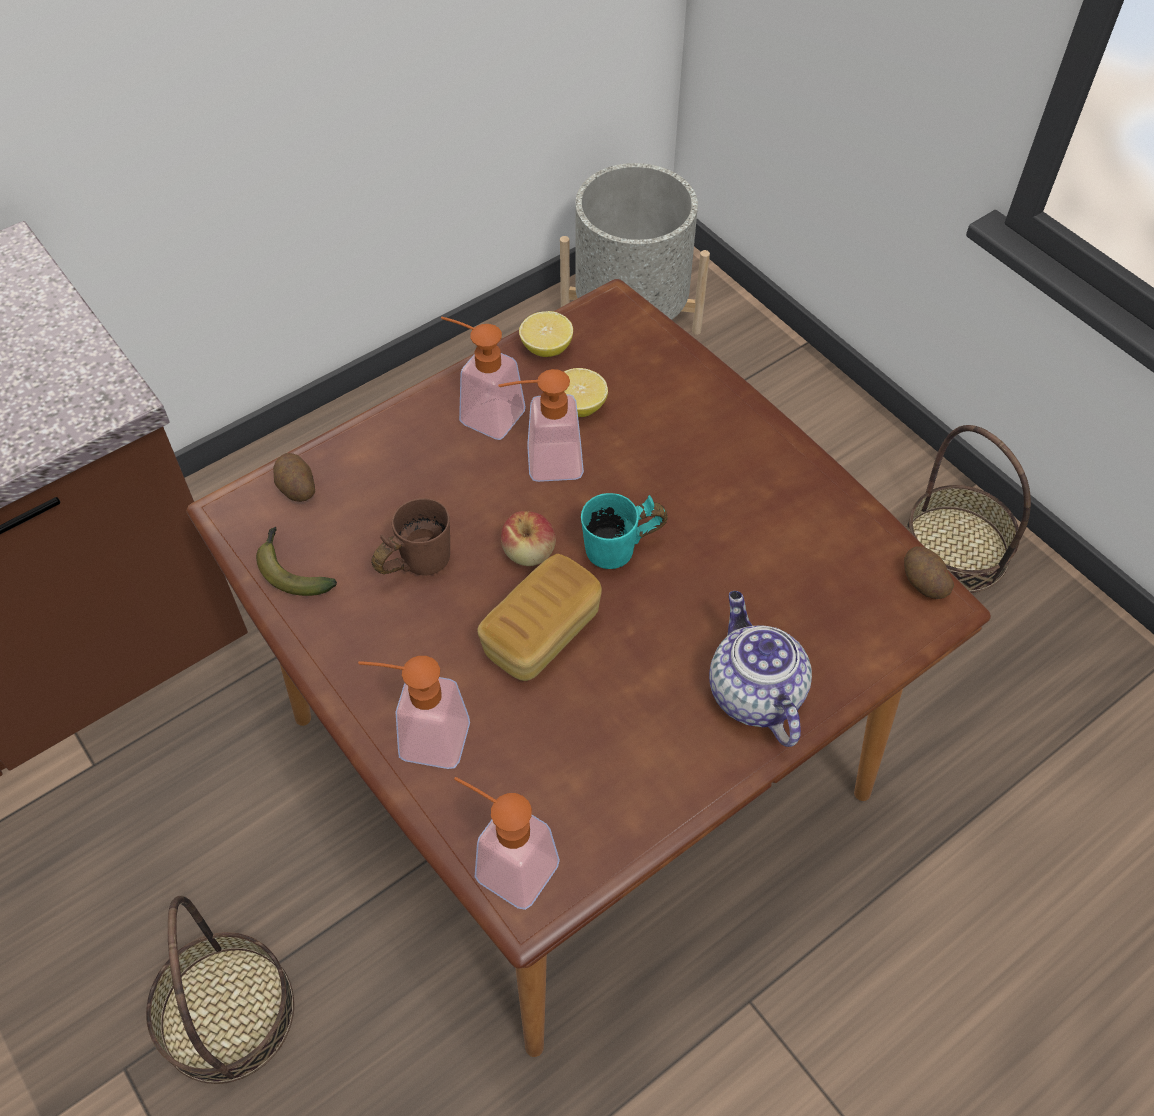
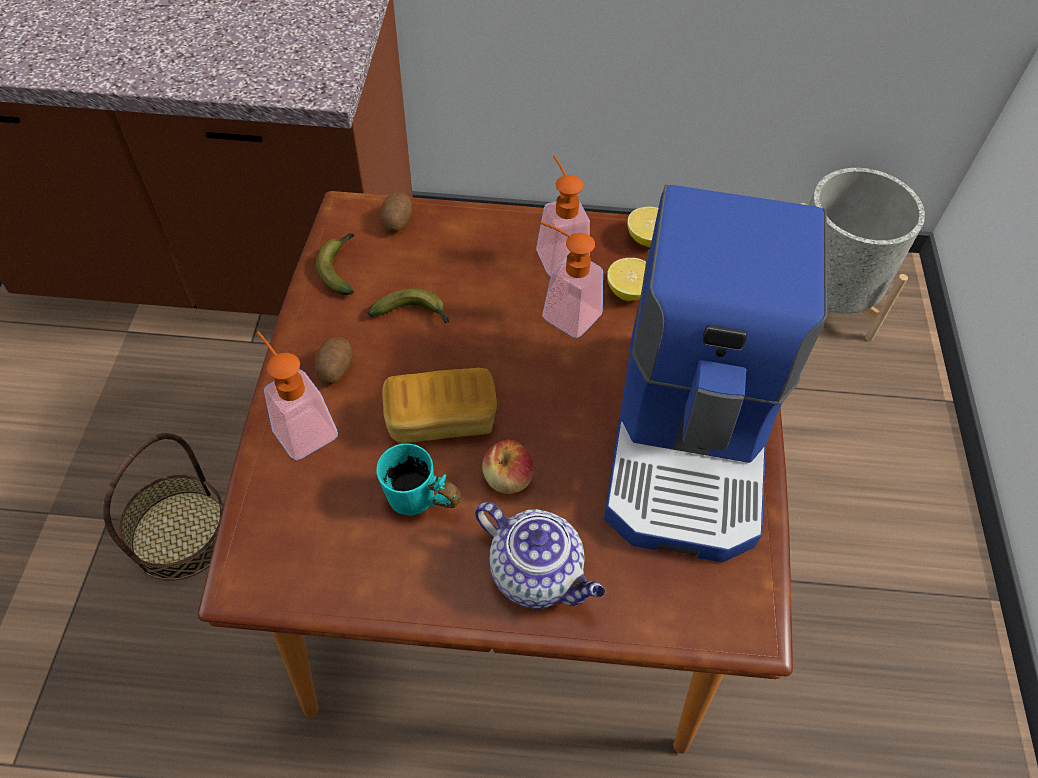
camera: 40 degrees right, 0 degrees up
brown mug [371,498,450,575] -> banana [368,288,450,323]
soap dispenser [454,777,560,910] -> none
apple [501,511,556,566] -> apple moved to [482,440,534,494]
turquoise mug [581,493,668,569] -> turquoise mug moved to [376,444,461,516]
teapot [709,591,812,747] -> teapot turned 105 degrees clockwise [475,502,605,609]
potato [904,546,954,599] -> potato moved to [315,337,352,384]
basket [905,425,1031,593] -> none
none -> coffee machine [604,184,827,563]

